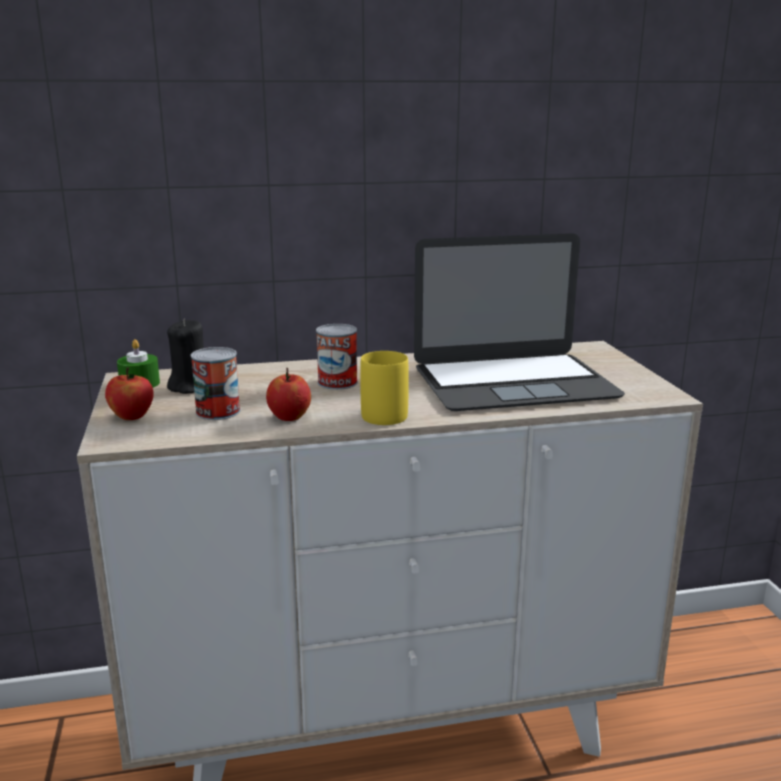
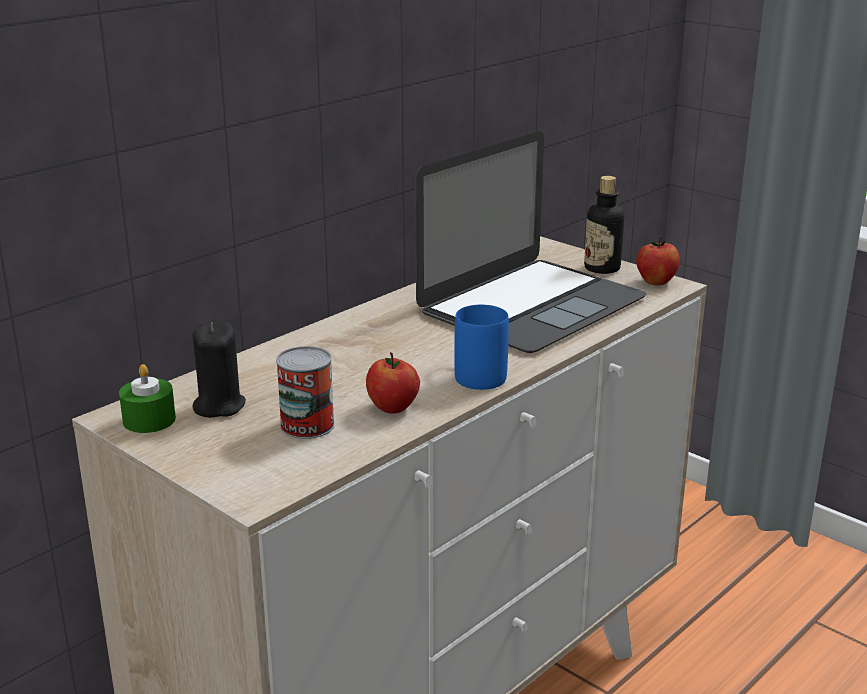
camera: 35 degrees left, 5 degrees up
apple [105,368,154,420] -> apple moved to [636,236,680,285]
can [316,324,358,390] -> none
yellow mug [360,351,409,425] -> blue mug [454,305,509,390]
none -> bottle [584,176,624,274]

